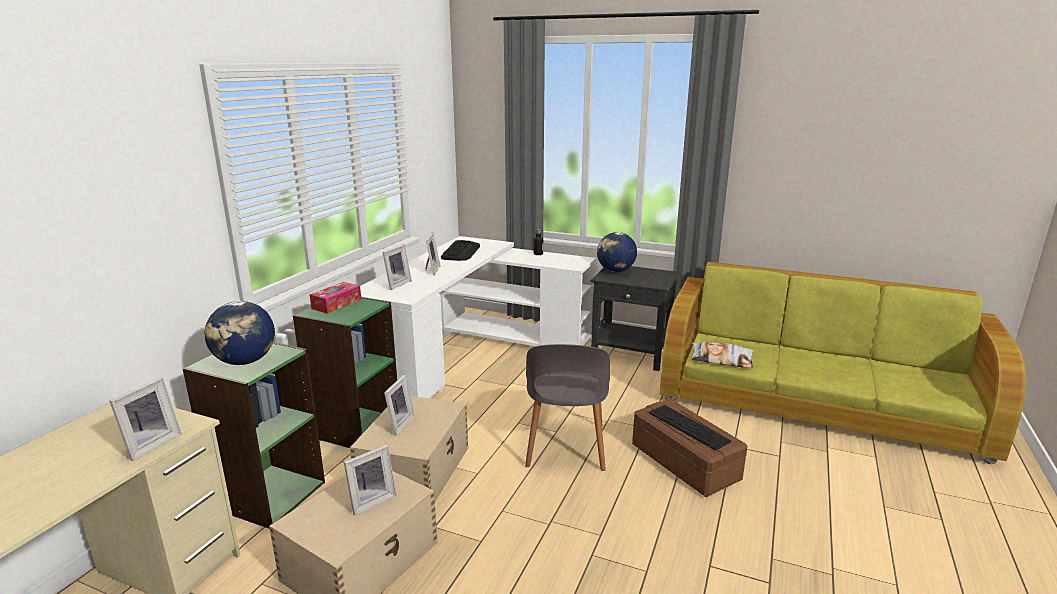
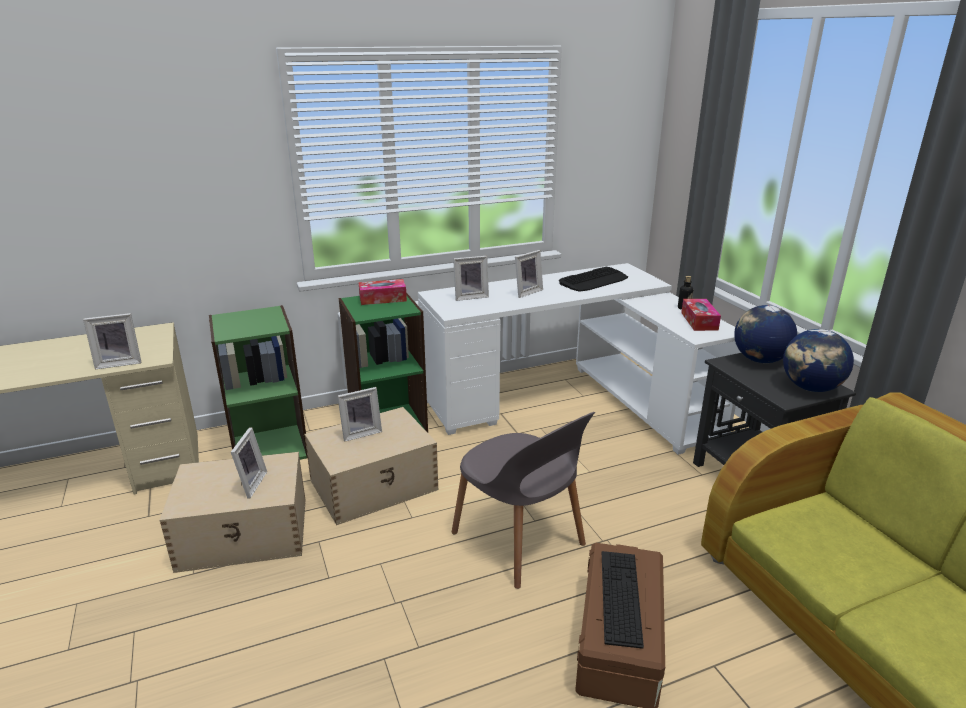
camera: 45 degrees right, 5 degrees up
globe [205,301,275,365] -> globe moved to [783,329,854,392]
picture frame [344,444,396,515] -> picture frame turned 90 degrees counterclockwise [231,427,267,499]
grey chair [525,344,610,471] -> grey chair turned 90 degrees counterclockwise [452,412,595,589]
pillow [691,342,754,368] -> none
none -> tissue box [681,299,721,331]

